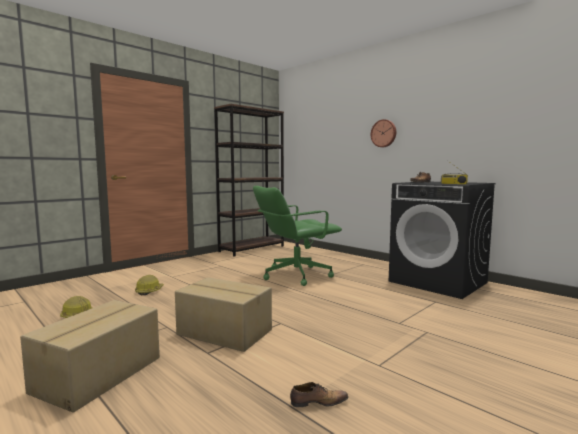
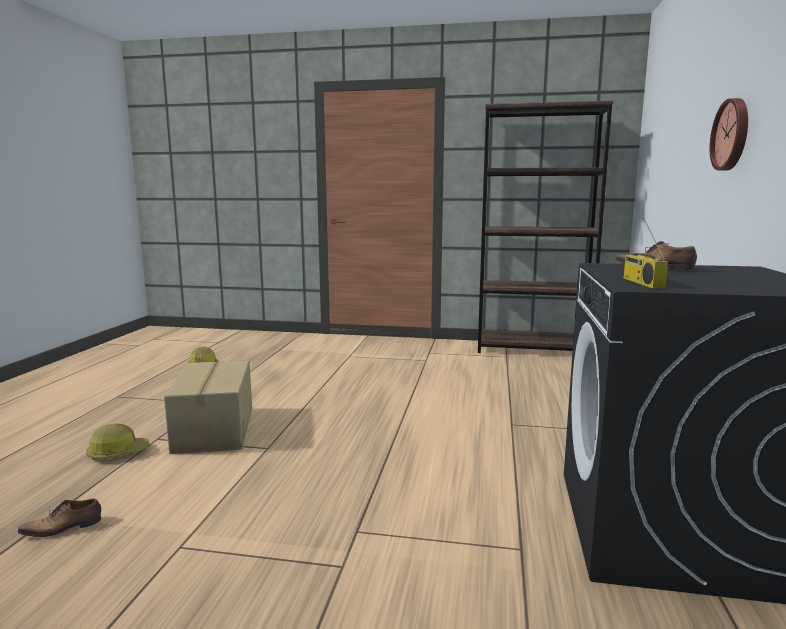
camera: 55 degrees right, 5 degrees up
cardboard box [20,300,160,413] -> none
hard hat [135,275,164,295] -> hard hat moved to [86,424,149,460]
green office chair [253,186,342,286] -> none
shoe [290,382,348,407] -> shoe turned 105 degrees clockwise [18,498,101,537]

